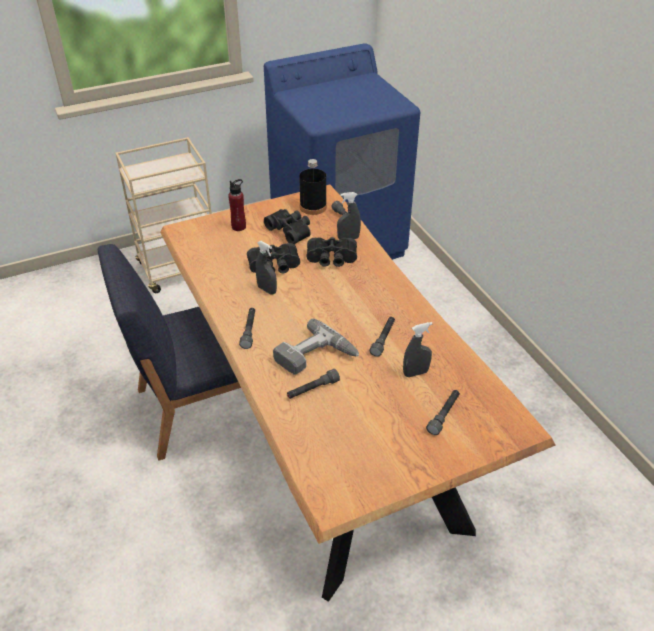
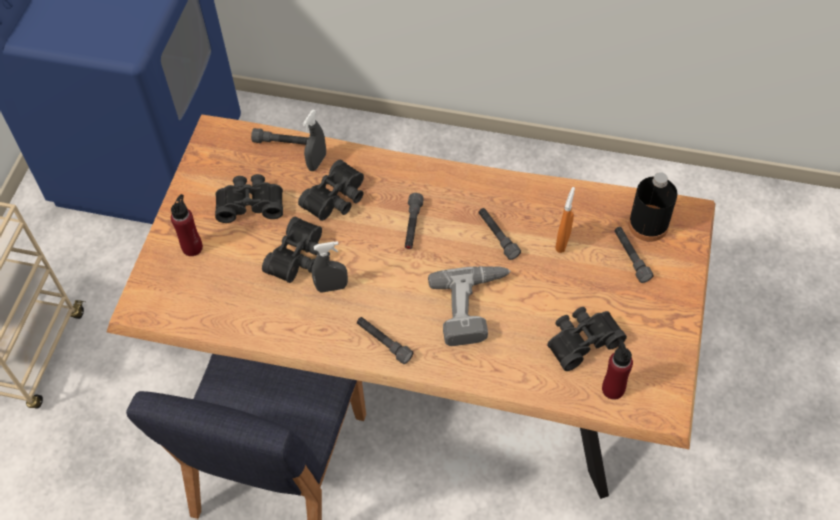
camera: 50 degrees left, 15 degrees up
grey flashlight [287,369,340,399] -> grey flashlight moved to [405,193,424,249]
black bottle [299,159,327,215] -> black bottle moved to [628,172,677,241]
grey spray bottle [403,322,433,377] -> orange spray bottle [556,187,575,253]
none -> black binoculars [547,307,627,371]
none -> red bottle [602,339,633,400]

